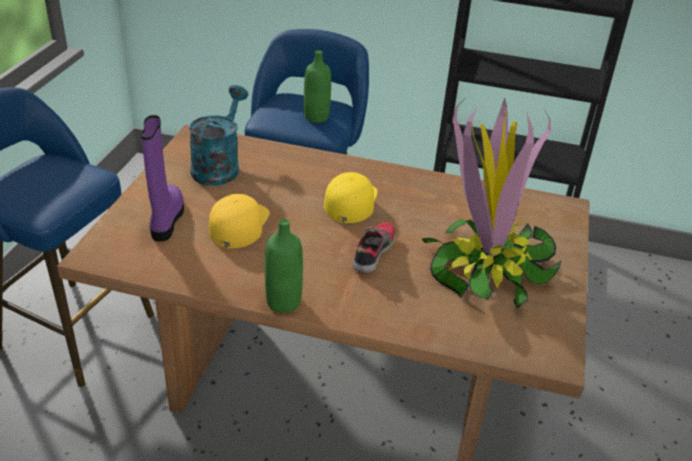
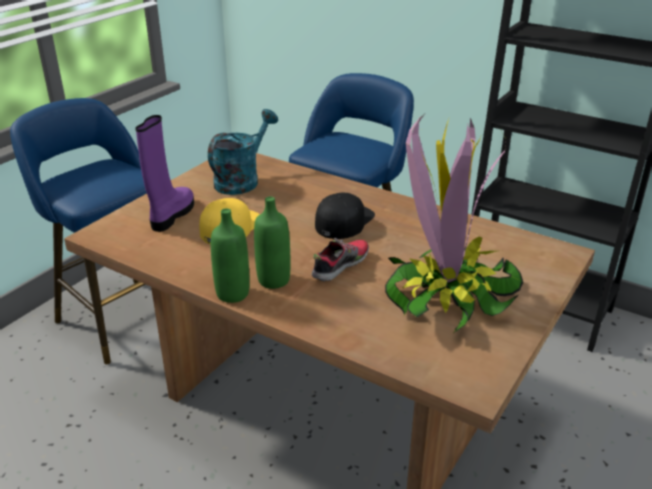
camera: 20 degrees right, 5 degrees down
green bottle [304,50,331,123] -> green bottle moved to [254,196,290,289]
yellow cap [324,172,378,223] -> black cap [315,193,375,239]

